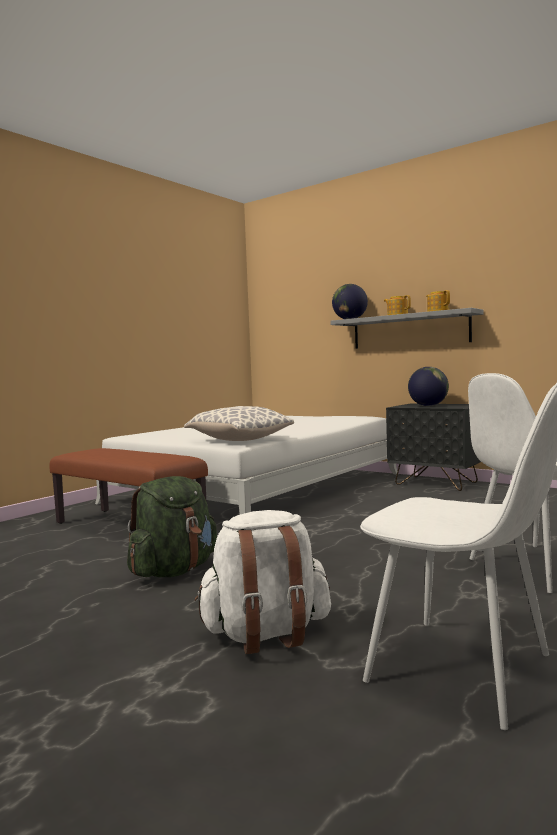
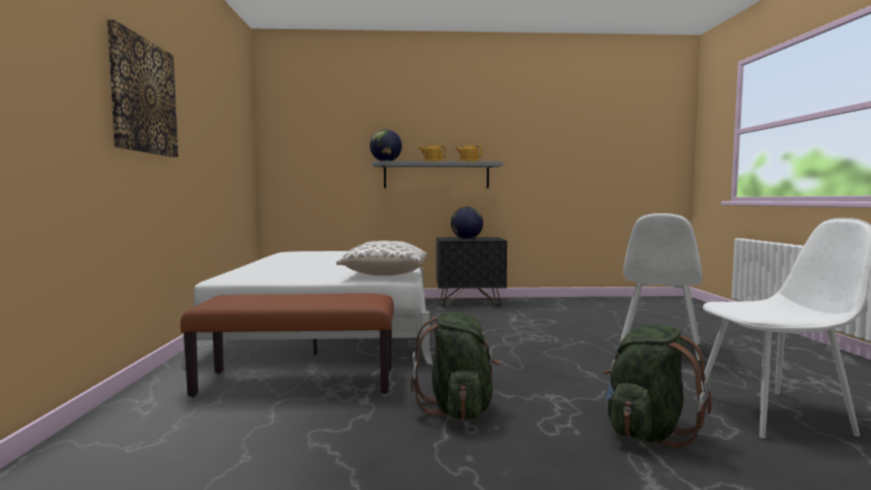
camera: 40 degrees left, 0 degrees up
white backpack [194,510,331,654] -> green backpack [603,325,712,448]
none -> picture [106,19,178,157]

